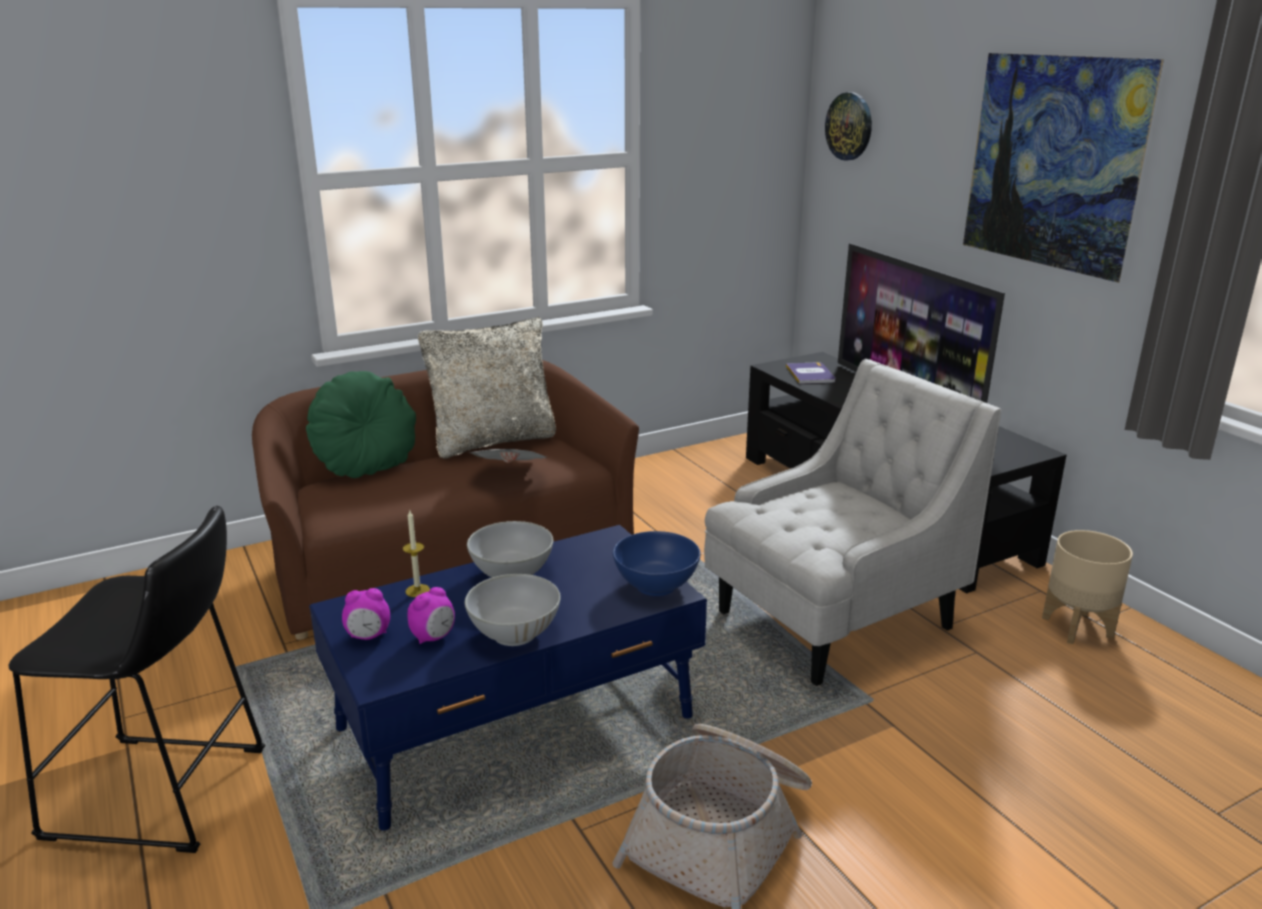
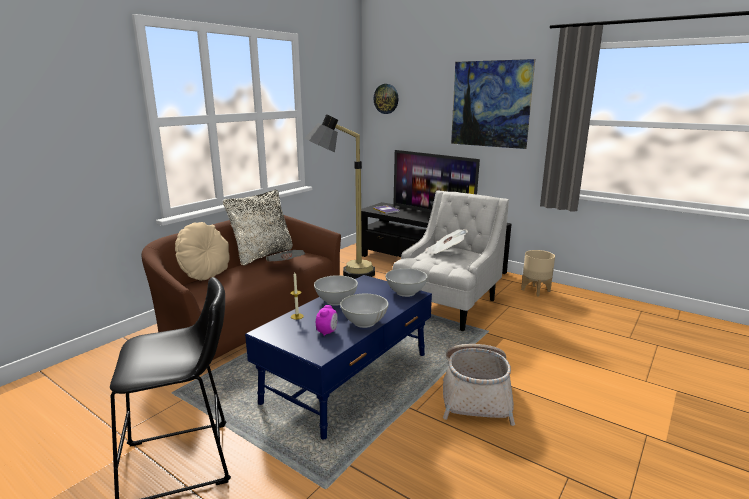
camera: 25 degrees left, 5 degrees down
green pillow [306,371,416,478] -> beige pillow [175,222,230,281]
alarm clock [342,588,390,640] -> none
blue bowl [613,531,701,596] -> white bowl [386,268,428,297]
none -> floor lamp [304,114,375,279]
none -> newspaper [425,229,468,255]

